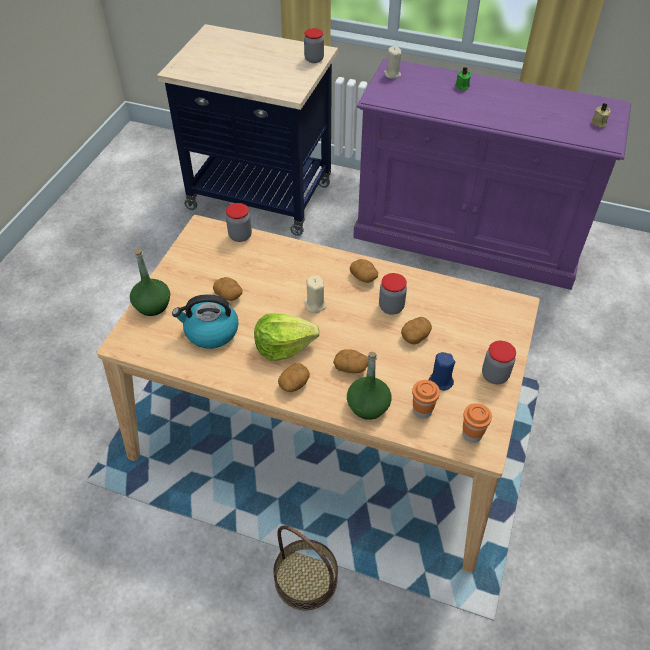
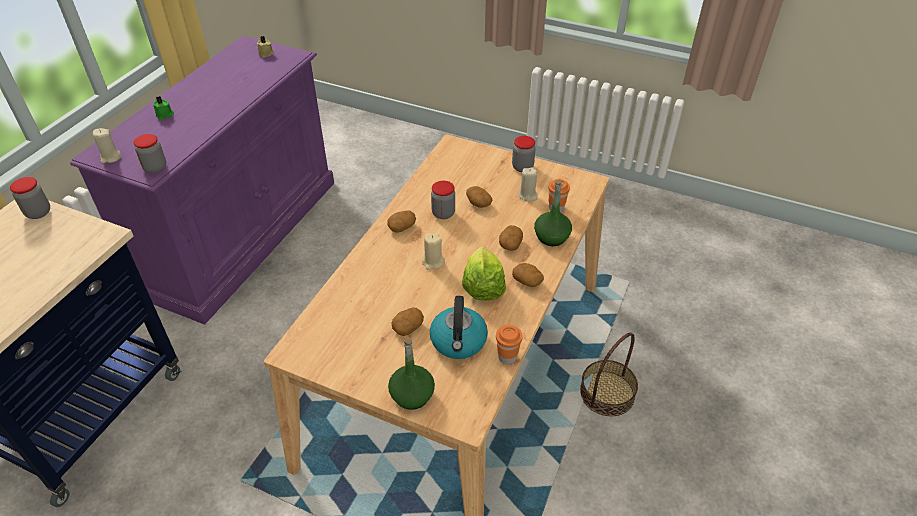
camera: 85 degrees left, 5 degrees down
jar [226,203,252,242] -> jar moved to [134,134,166,173]
blue candle [428,352,455,391] -> beige candle [519,167,537,202]
orange cup [462,403,492,443] -> orange cup moved to [496,325,523,364]

